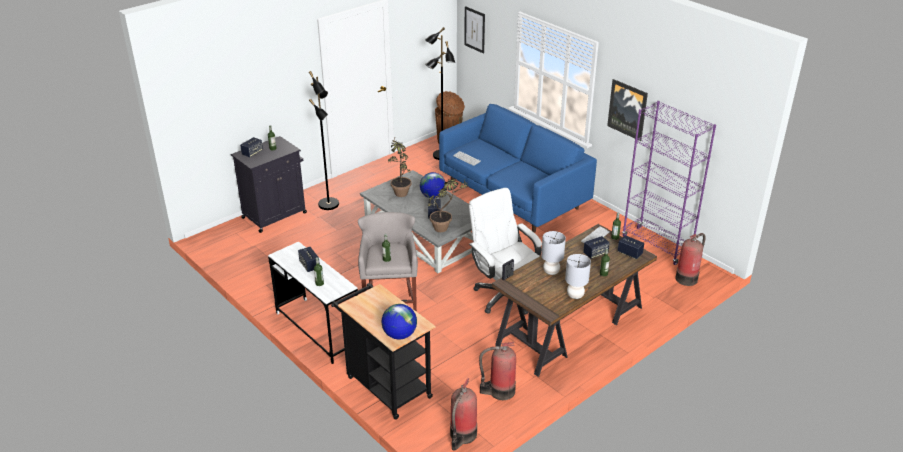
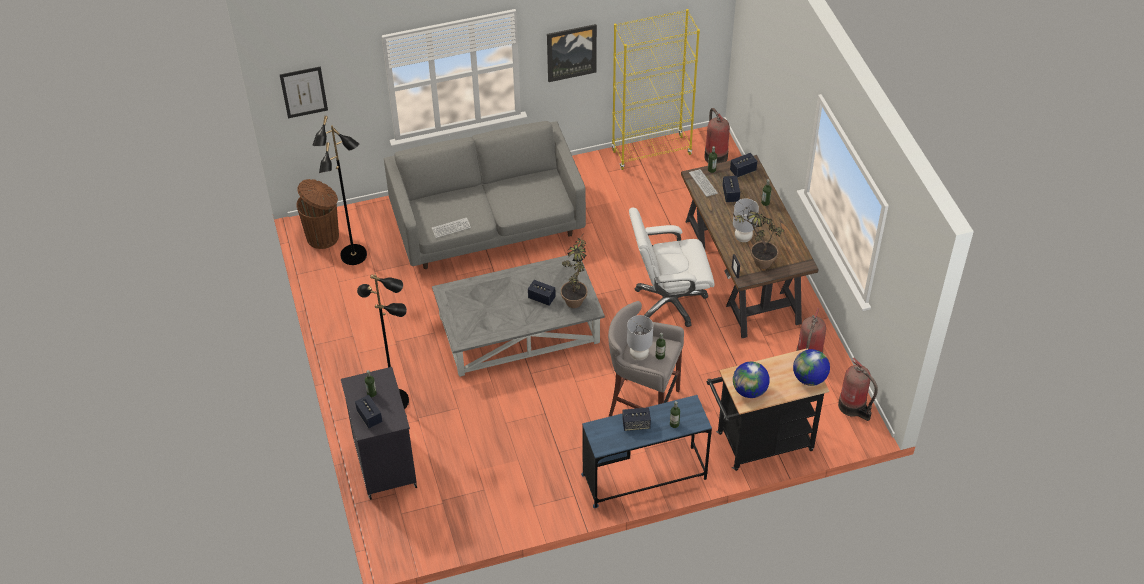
camera: 65 degrees left, 15 degrees up
white desk [268,242,358,364] -> blue desk [581,395,712,508]
potted plant [388,138,411,197] -> potted plant moved to [731,211,784,269]
globe [420,172,445,198] -> globe moved to [733,362,770,398]
blue sofa [439,104,597,232] -> grey sofa [384,121,586,269]
grey table lamp [565,254,591,299] -> grey table lamp moved to [627,315,653,360]
purple bookcase [622,101,716,265] -> yellow bookcase [611,9,700,170]

